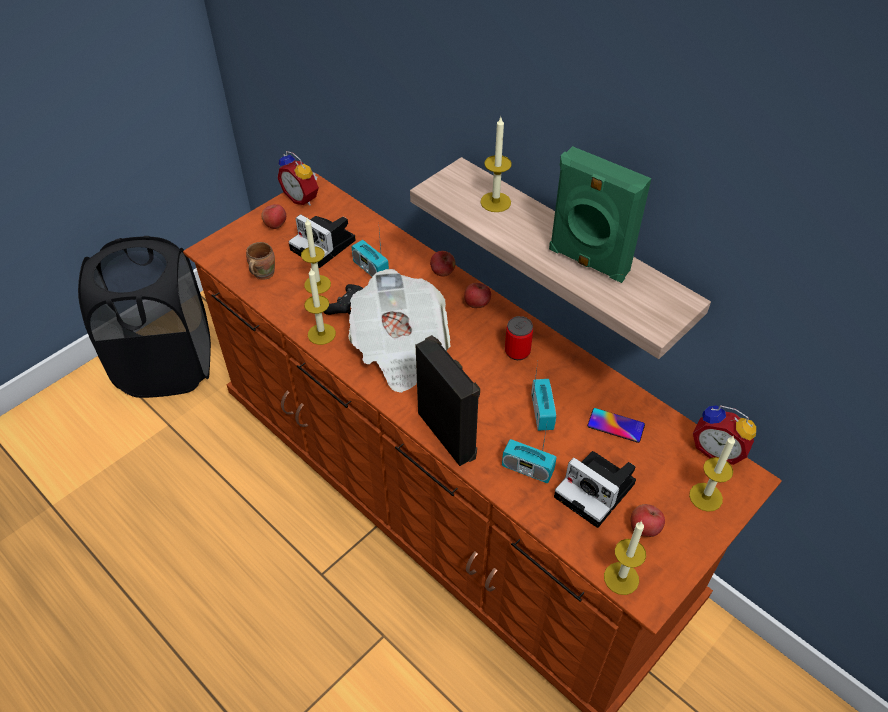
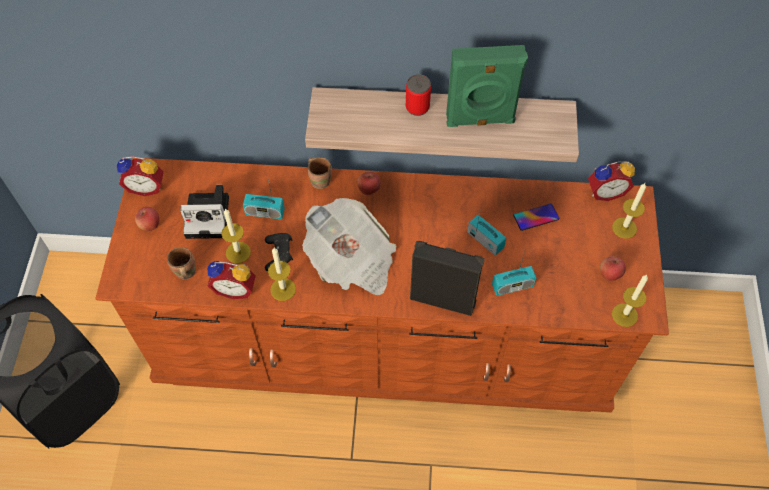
camera: 40 degrees left, 10 degrees up
apple [430,251,456,277] -> brown mug [308,157,332,189]
candle [480,117,512,212] -> none
can [505,316,533,360] -> can moved to [406,74,431,116]
camera [554,451,636,528] -> none
none -> alarm clock [207,261,256,299]

